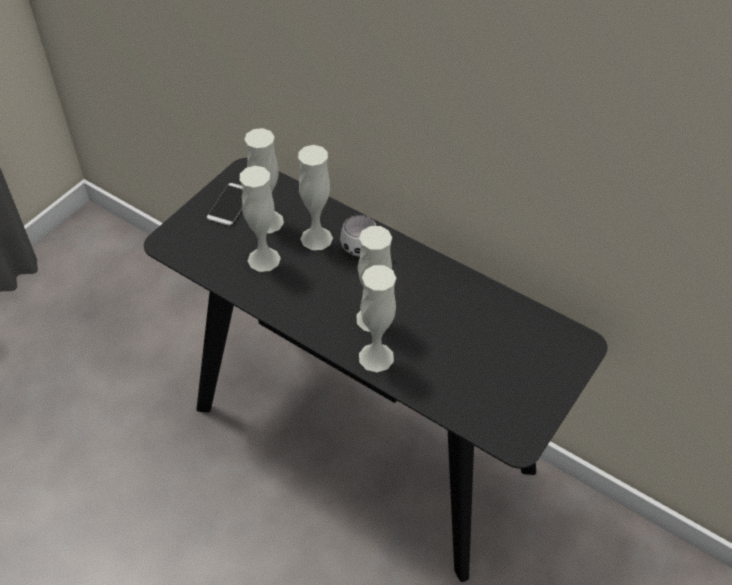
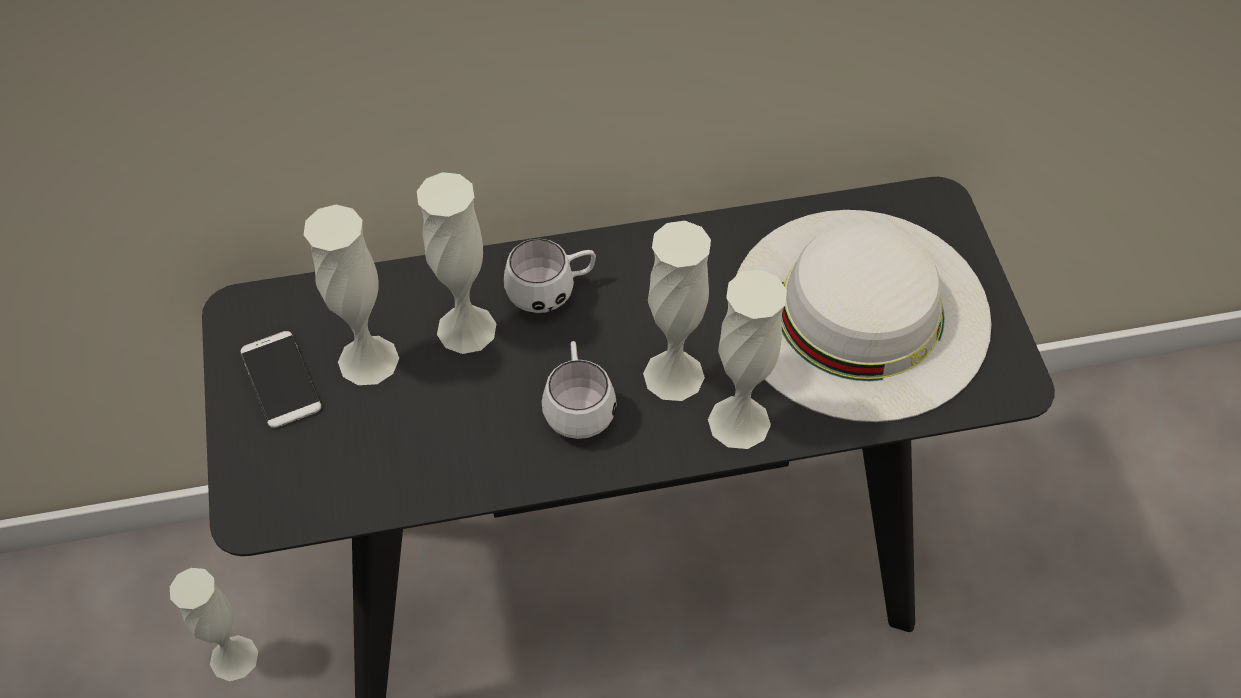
camera: 45 degrees left, 5 degrees up
white vase [240,166,281,272] -> white vase moved to [170,568,258,681]
none -> white mug [542,341,617,439]
none -> white hat [736,210,992,422]

